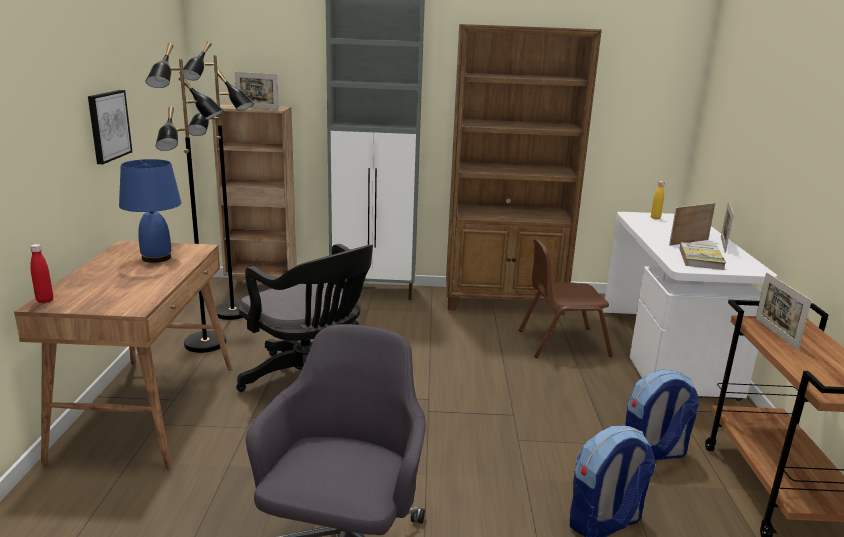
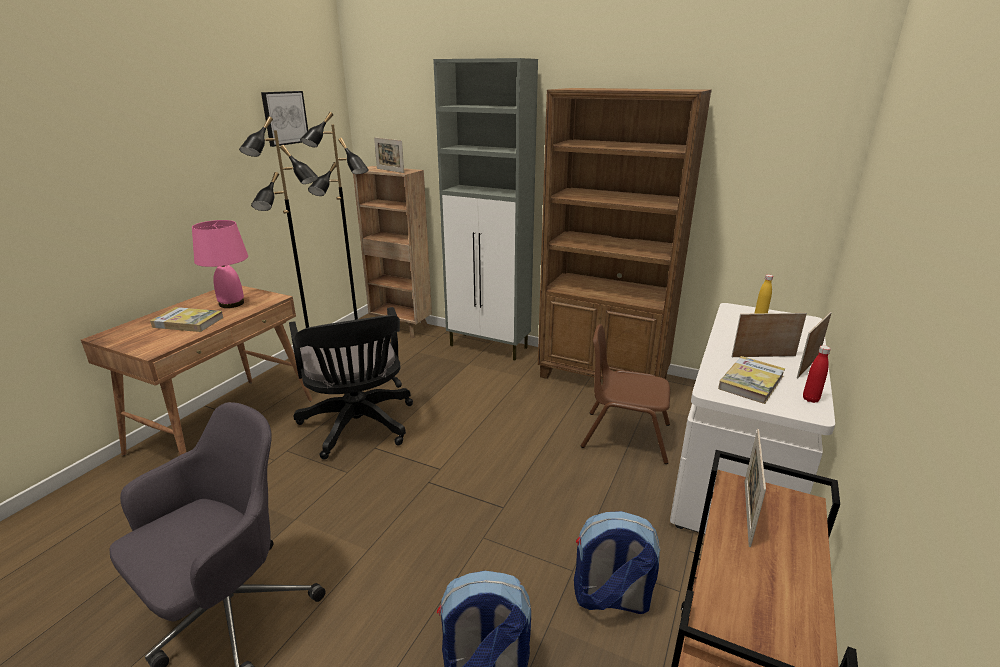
camera: 25 degrees right, 5 degrees up
red bottle [30,244,53,303] -> red bottle moved to [803,345,831,403]
picture [88,90,132,164] -> picture moved to [261,91,308,147]
blue table lamp [119,159,181,263] -> pink table lamp [192,220,248,308]
none -> book [150,307,224,332]

